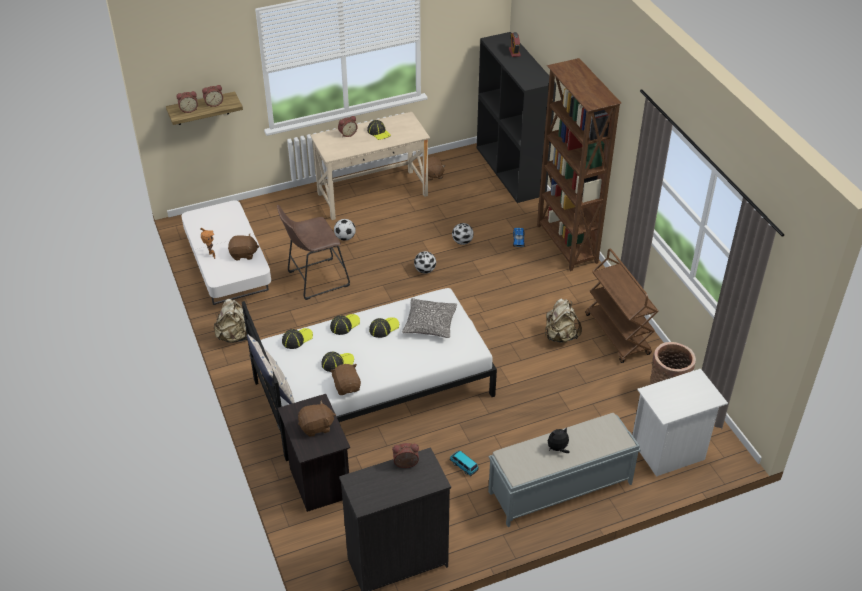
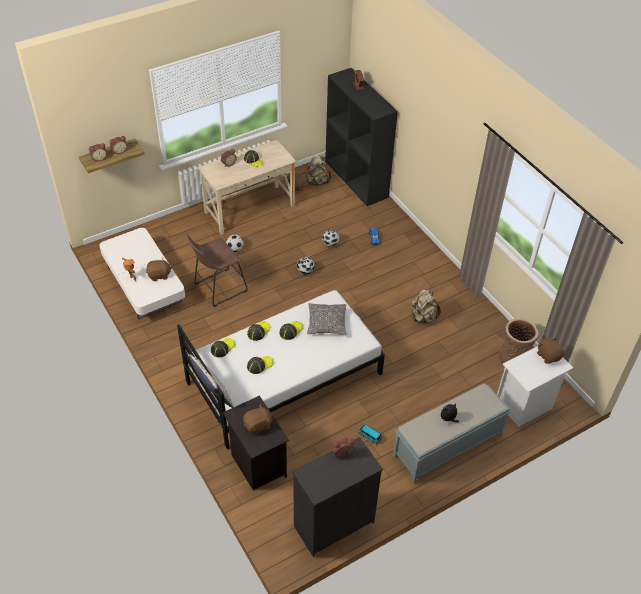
camera: 10 degrees left, 5 degrees up
beige backpack [214,299,248,343] -> beige backpack moved to [306,155,331,186]
brown plush toy [330,364,361,395] -> brown plush toy moved to [537,337,564,364]
brown bookcase [537,58,622,271] -> none
brown cart [585,249,658,363] -> none

